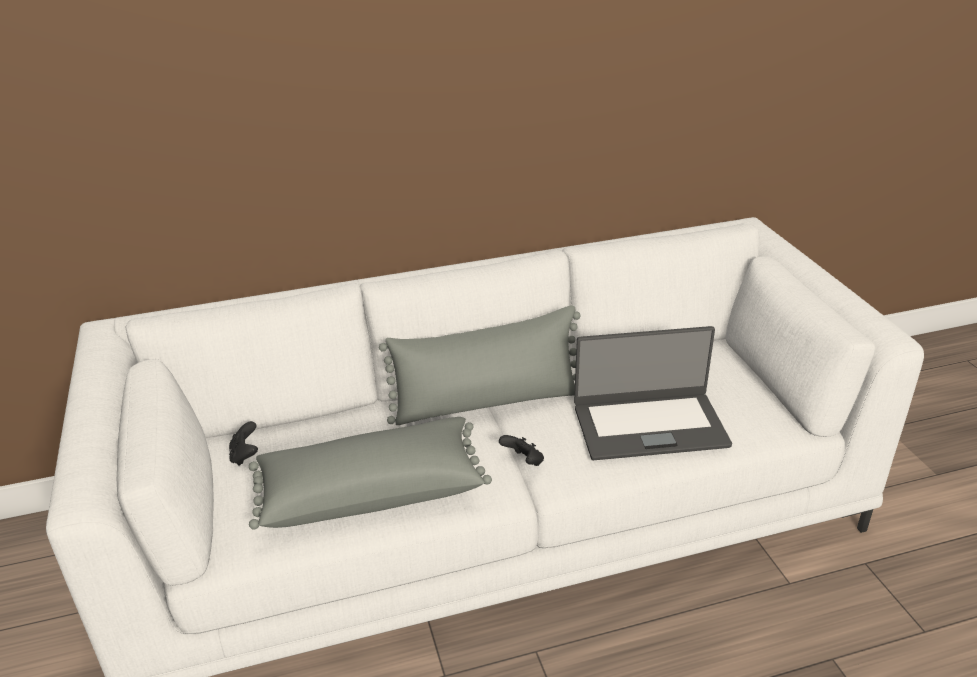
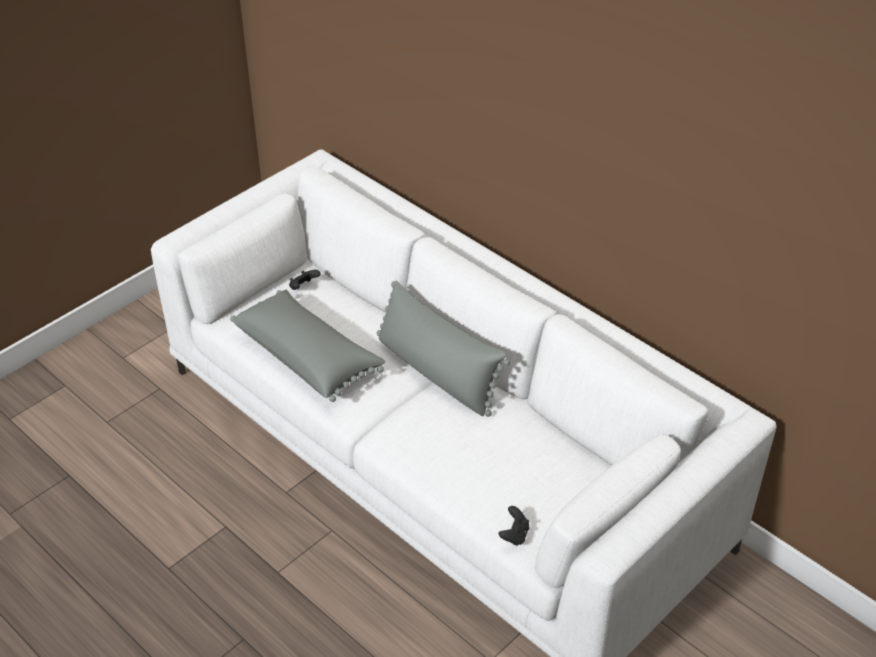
camera: 60 degrees right, 10 degrees up
black game controller [499,435,544,466] -> black game controller moved to [499,506,529,546]
laptop [574,326,732,460] -> none

